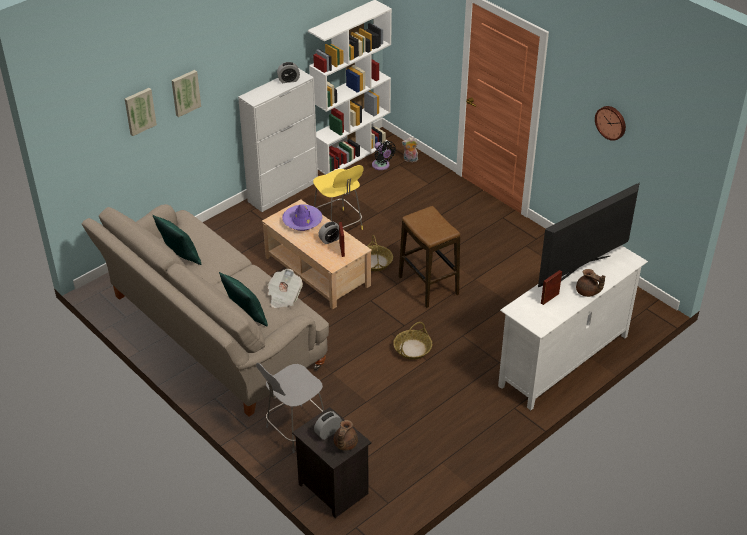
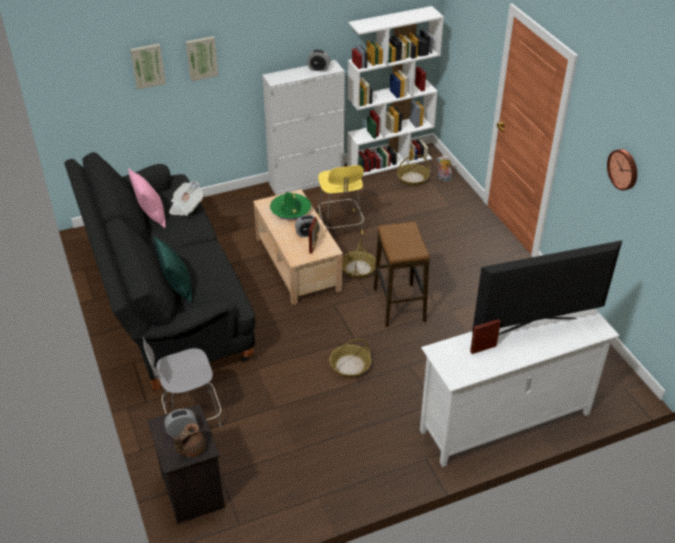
camera: 20 degrees right, 0 degrees up
beige sofa [82,204,329,417] -> black sofa [64,152,255,390]
green pillow [153,215,201,265] -> pink pillow [128,168,166,228]
newspaper [267,269,303,308] -> newspaper moved to [169,181,203,216]
purple hat [282,204,322,231] -> green hat [270,192,311,220]
black fan [372,141,396,170] -> basket [397,155,430,186]
brown teapot [576,269,605,297] -> none

